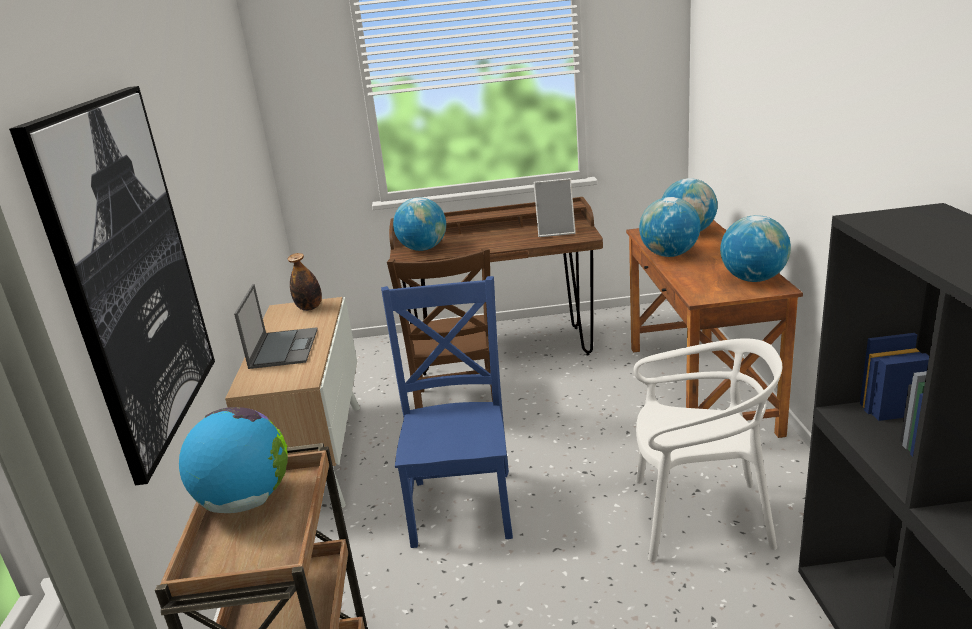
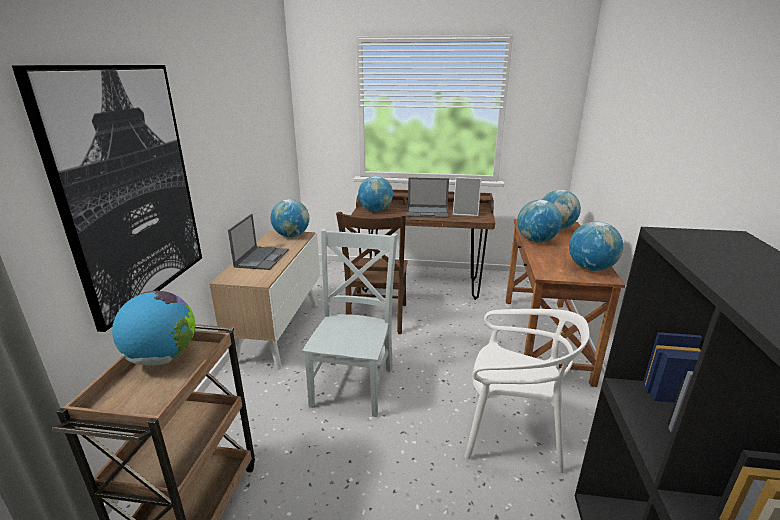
camera: 10 degrees right, 0 degrees up
bottle [288,253,322,311] -> globe [270,199,309,237]
blue chair [381,276,513,548] -> grey chair [302,229,398,417]
none -> laptop [406,177,449,218]

